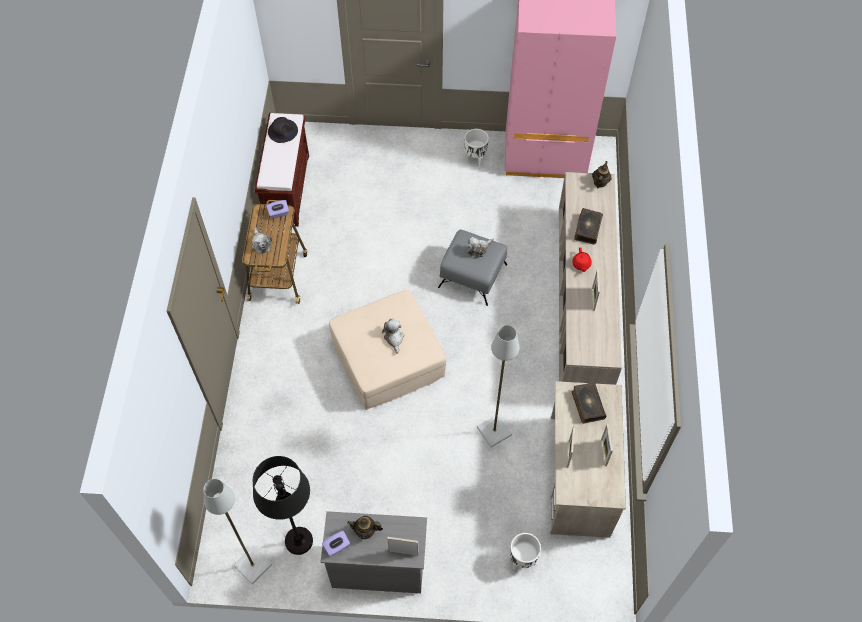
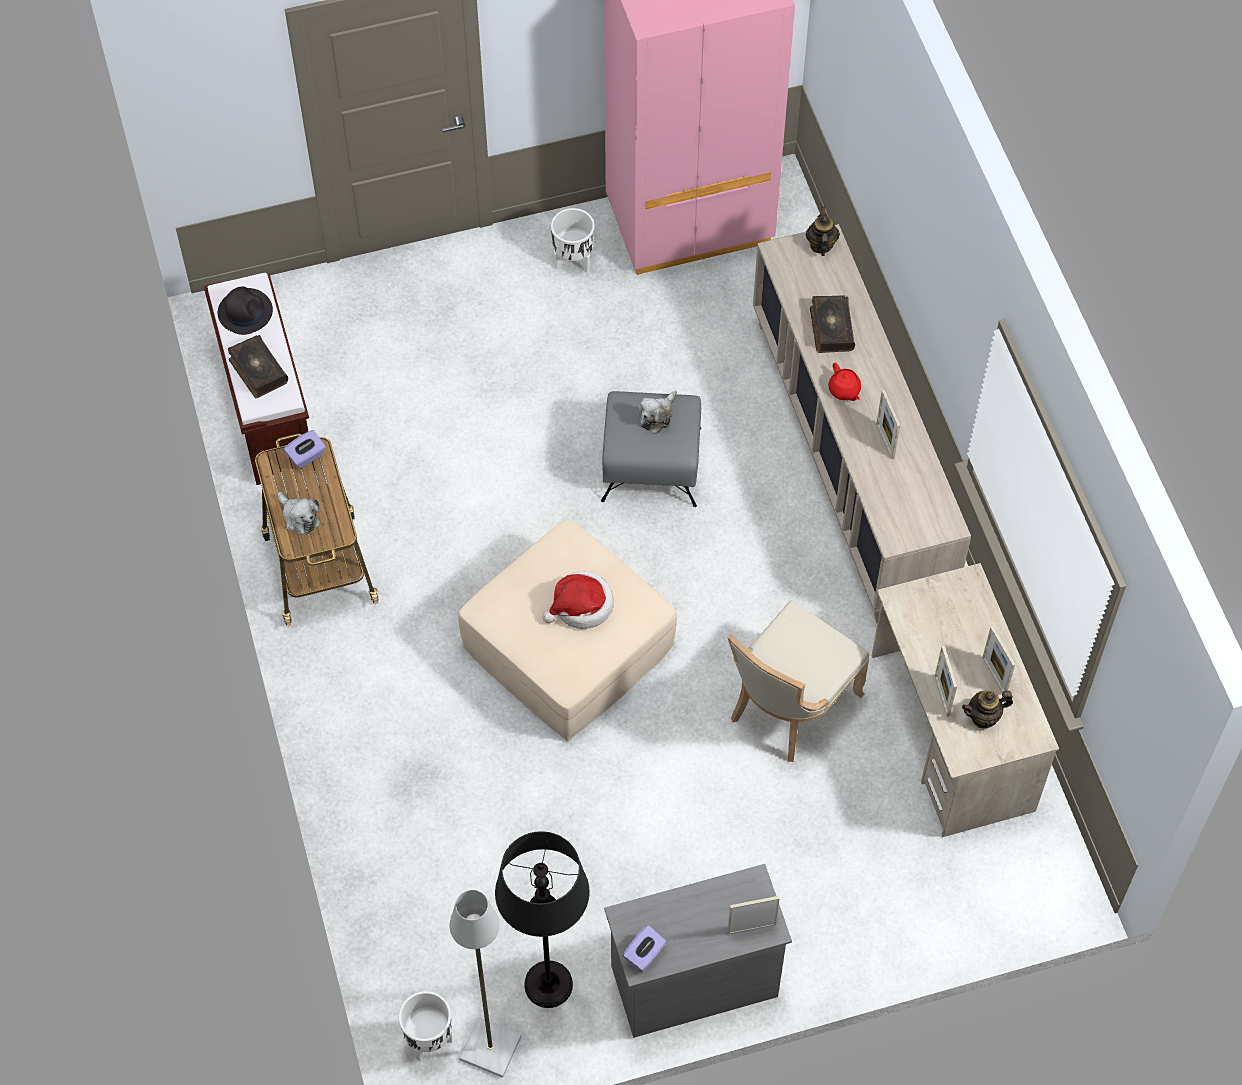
camera: 20 degrees left, 0 degrees up
teapot [347,516,383,539] -> teapot moved to [962,690,1013,729]
plush toy [382,319,404,354] -> hat [542,571,614,629]
grey floor lamp [477,325,520,447] -> beige chair [728,600,869,762]
white planter [510,533,541,570] -> white planter moved to [399,991,452,1061]
book [572,383,607,424] -> book moved to [228,335,288,398]

